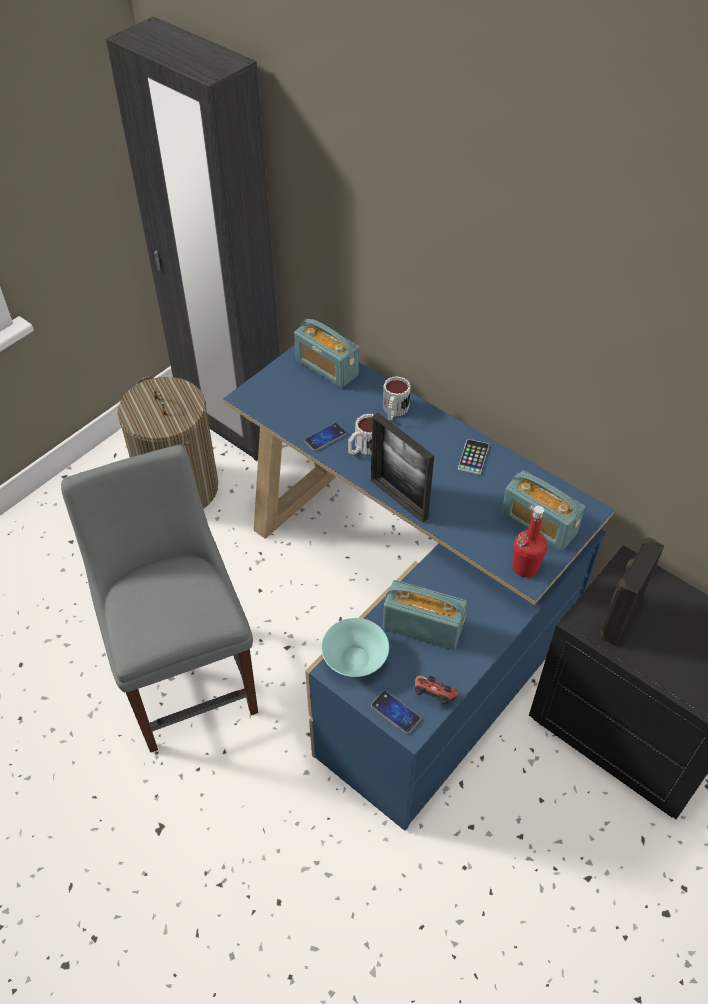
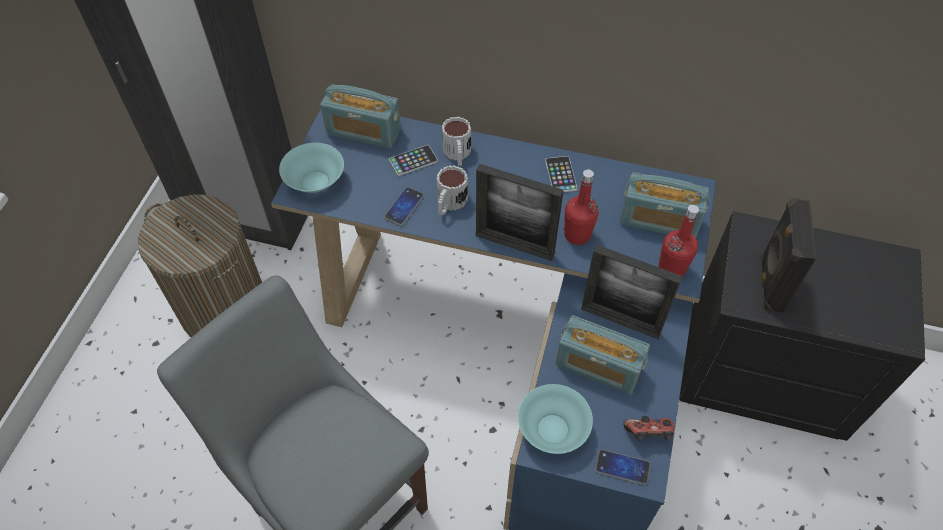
camera: 25 degrees left, 5 degrees up
radio [383,580,467,650] -> radio turned 150 degrees counterclockwise [556,315,650,394]
none -> turquoise bowl [279,143,344,193]
none -> phone [389,145,438,176]
none -> red bottle [564,169,599,245]
none -> picture frame [581,245,683,339]

